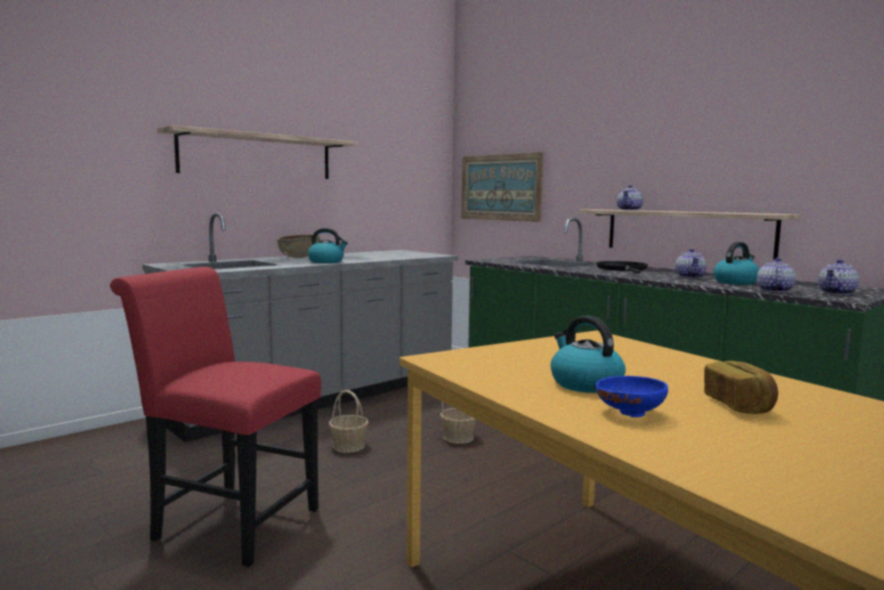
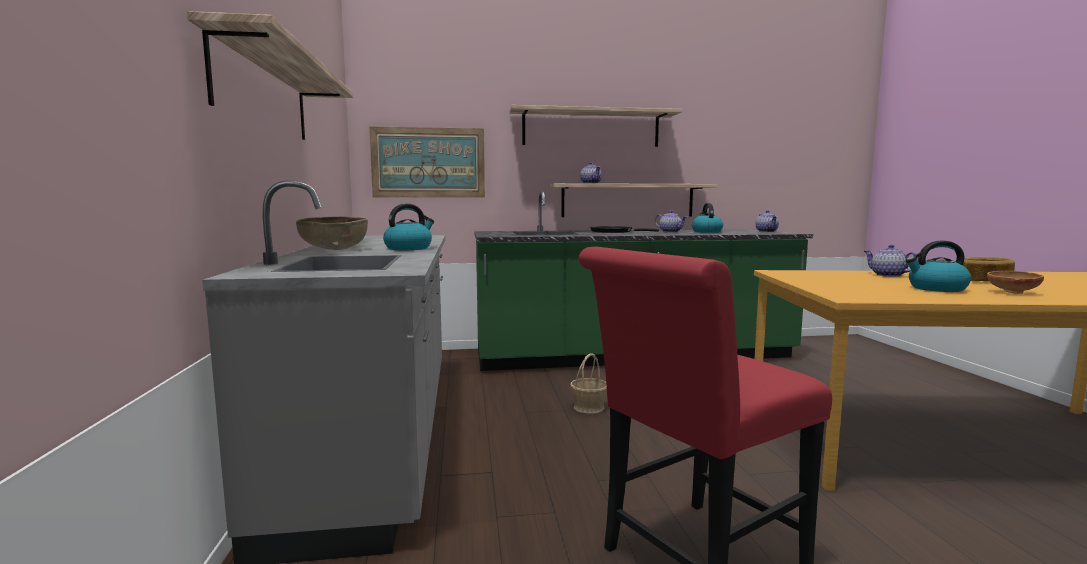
camera: 55 degrees left, 0 degrees up
basket [329,390,369,453] -> none
blue bowl [596,376,668,417] -> brown bowl [987,271,1044,294]
teapot [757,258,796,292] -> teapot moved to [864,245,919,277]
none -> shelf [510,105,682,147]

